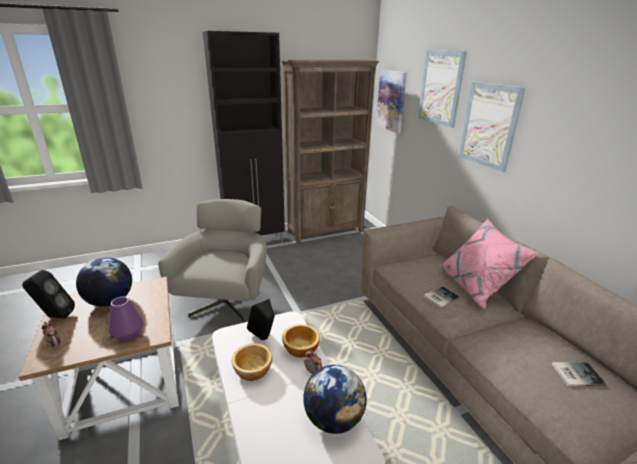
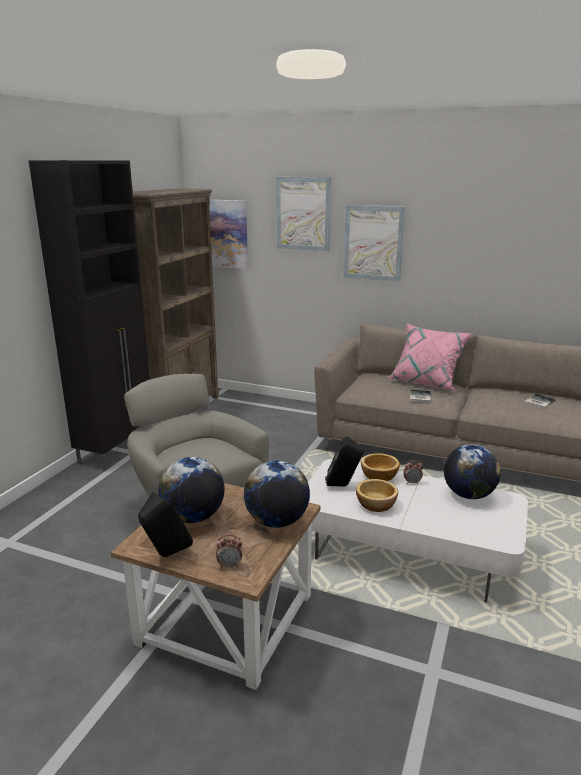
camera: 45 degrees left, 5 degrees down
purple vase [108,297,143,342] -> globe [244,460,310,528]

